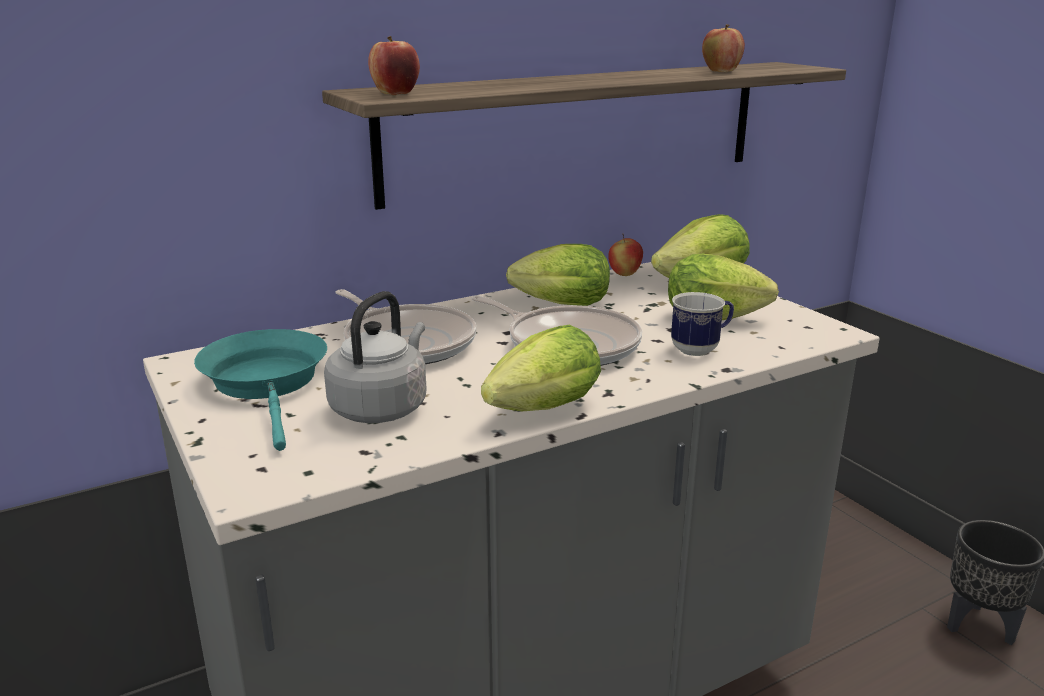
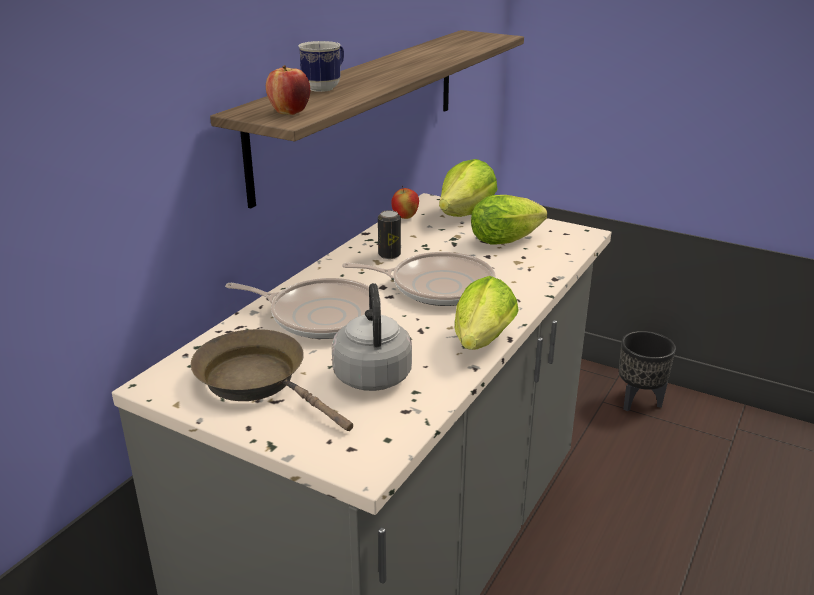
camera: 30 degrees left, 5 degrees up
turquoise frying pan [194,329,327,451] -> brown frying pan [191,329,353,431]
lettuce [506,244,610,306] -> can [378,210,401,259]
mug [671,292,734,356] -> mug moved to [298,41,344,92]
apple [702,24,745,72] -> none

